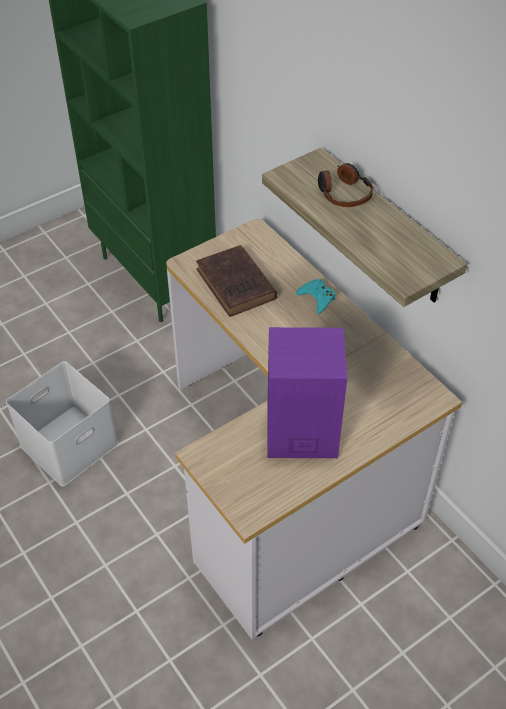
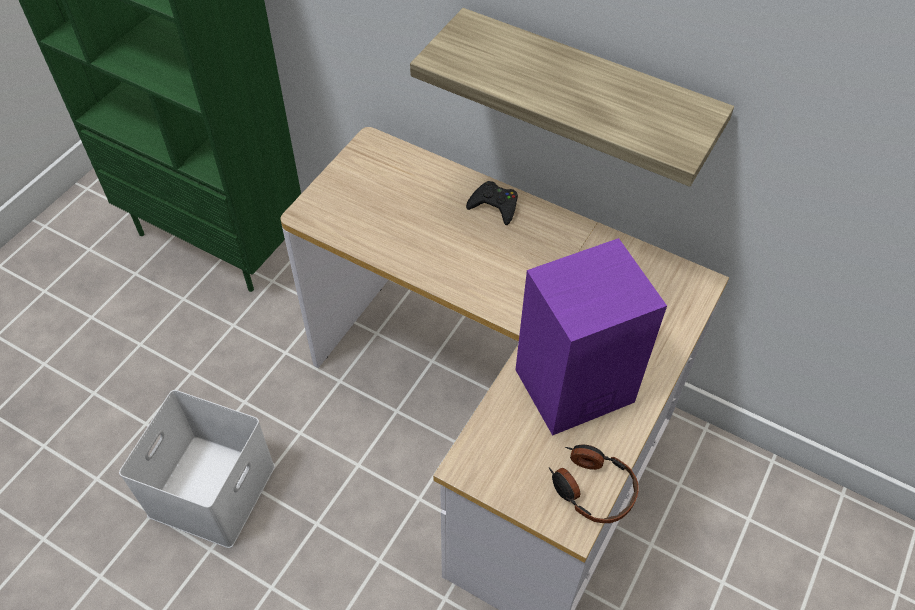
camera: 25 degrees left, 5 degrees up
brown book [196,245,277,317] -> none
turquoise game controller [296,279,336,314] -> black game controller [466,181,518,225]
headphones [318,163,373,207] -> headphones moved to [549,444,639,523]

